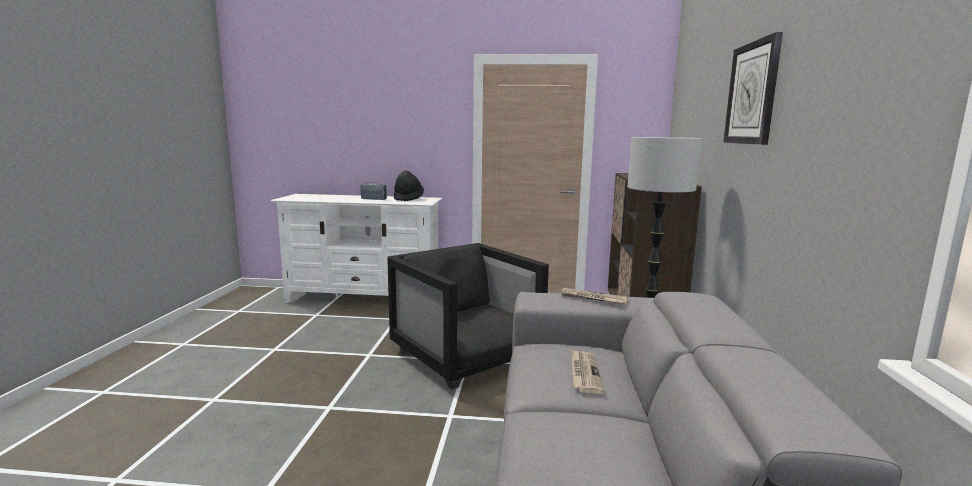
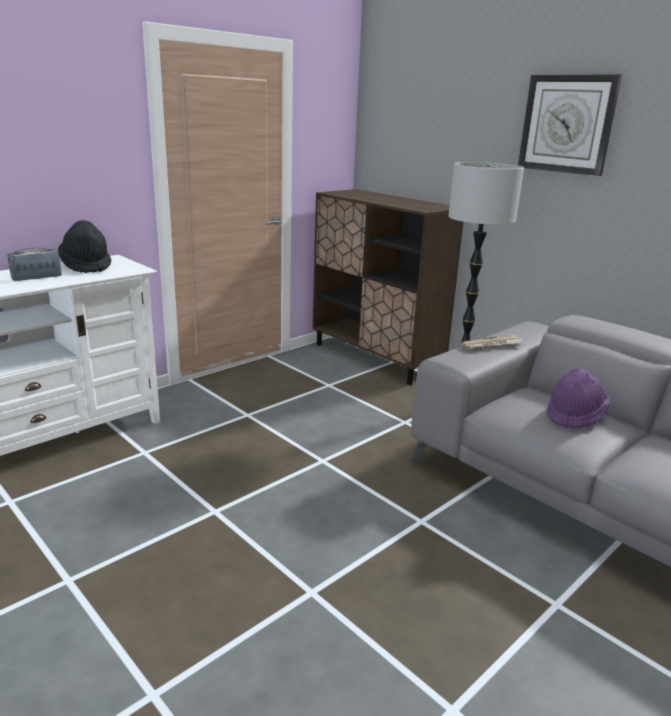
camera: 50 degrees left, 10 degrees up
black armchair [387,243,549,389] -> none
newspaper [571,349,605,394] -> purple hat [547,368,610,428]

